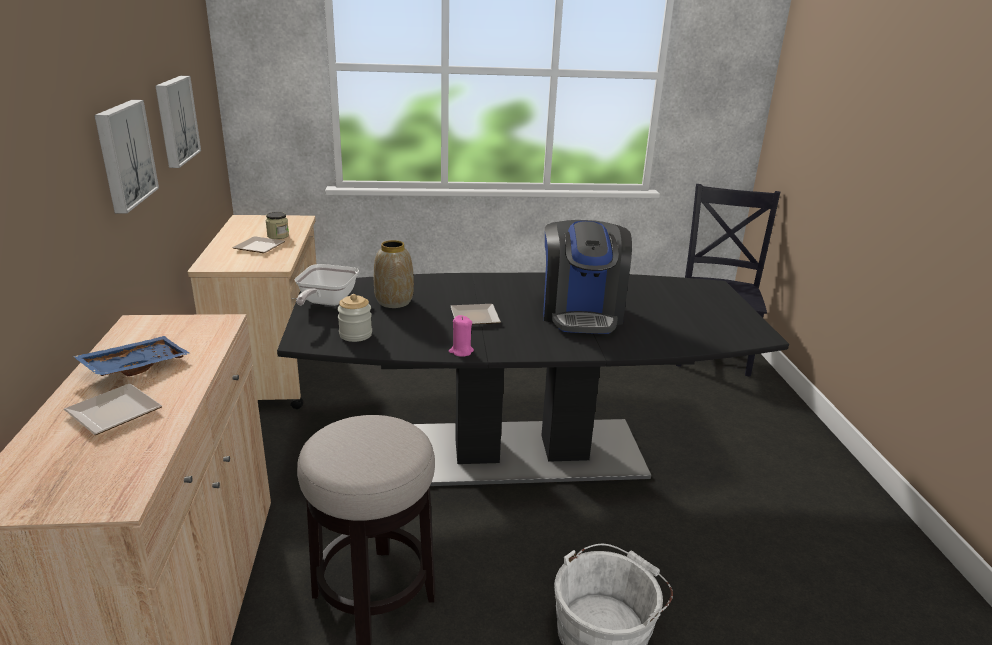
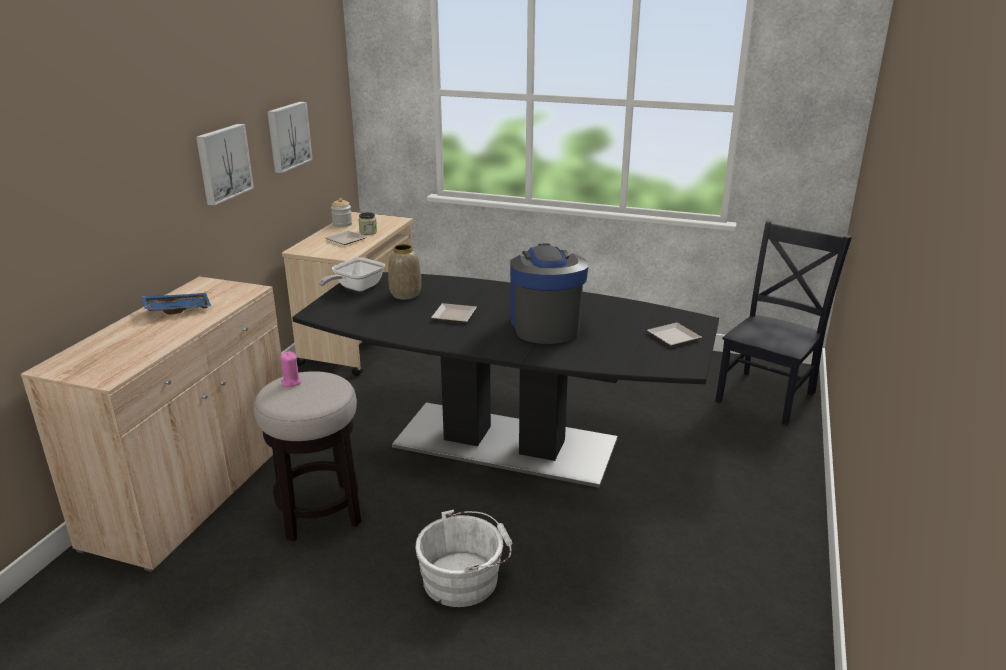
camera: 25 degrees right, 0 degrees up
plate [64,384,162,435] -> plate moved to [647,322,702,346]
jar [337,294,372,342] -> jar moved to [331,198,352,227]
pink candle [449,315,474,357] -> pink candle moved to [280,351,301,387]
coffee machine [543,220,632,334] -> coffee machine turned 150 degrees clockwise [510,243,589,344]

